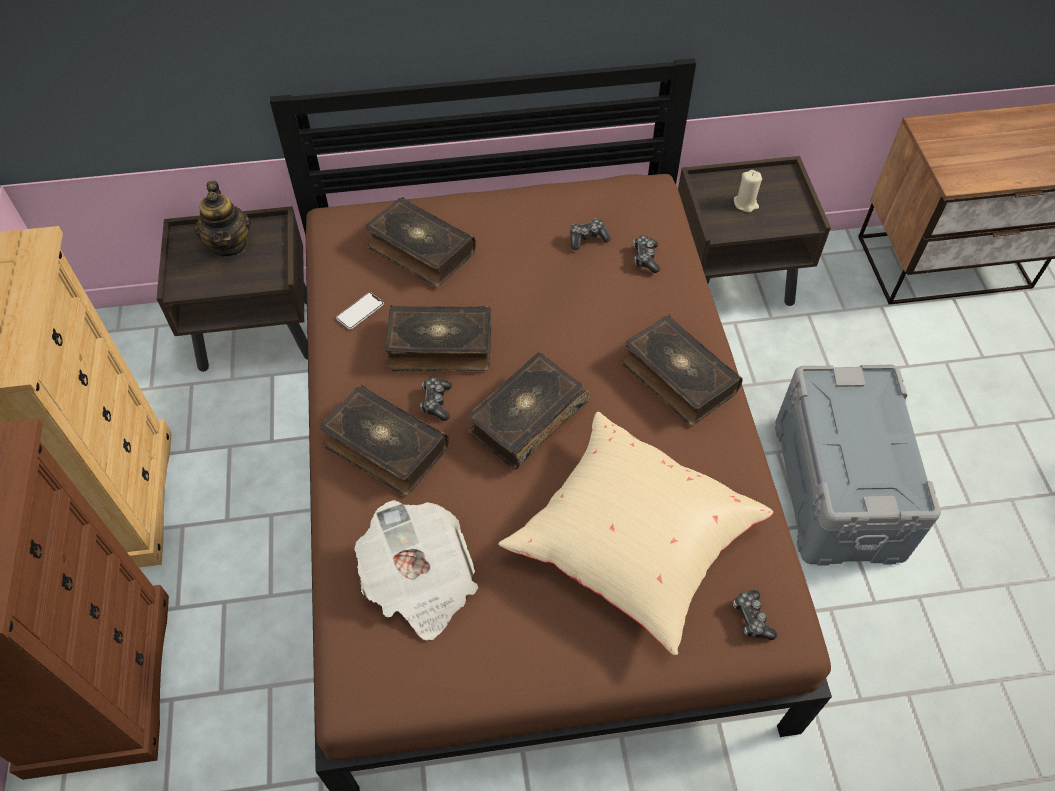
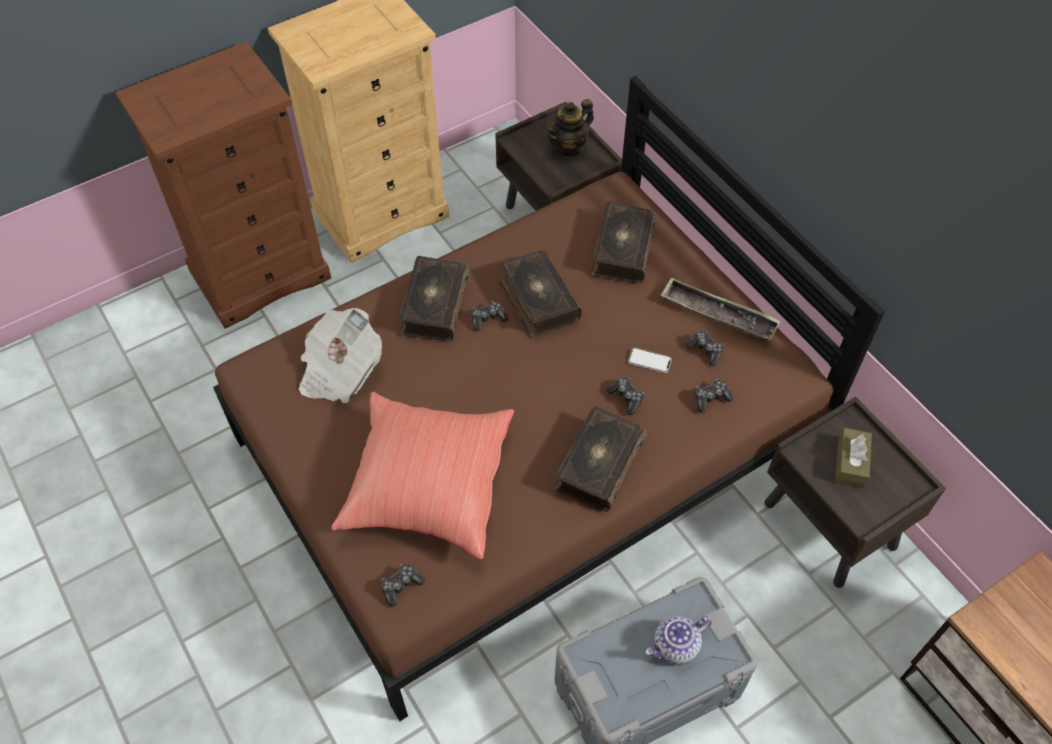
camera: 65 degrees right, 0 degrees up
phone [336,292,384,329] -> phone moved to [628,348,672,373]
book [467,353,590,470] -> none
beige pillow [498,412,773,655] -> red pillow [331,392,514,559]
beige candle [734,170,762,212] -> brown tissue box [835,428,872,488]
none -> game controller [606,377,645,415]
none -> teapot [645,616,712,665]
none -> tray [660,277,781,340]

